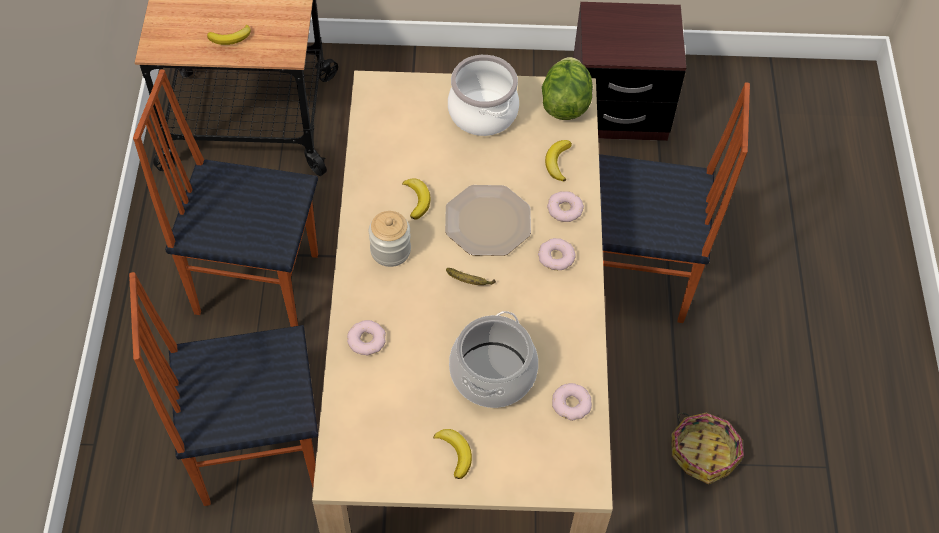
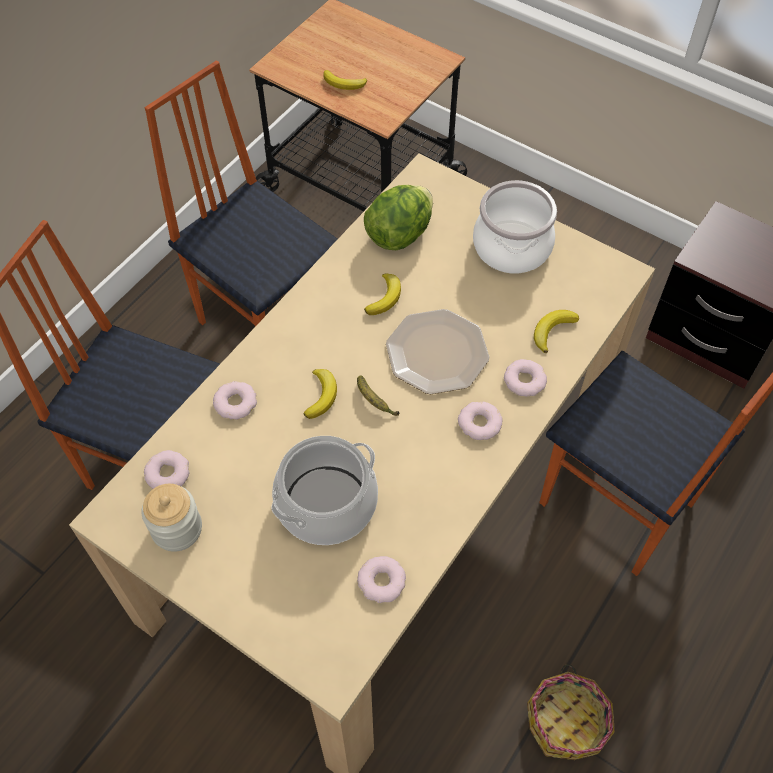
camera: 35 degrees right, 0 degrees up
jar [369,211,411,267] -> jar moved to [141,484,202,552]
banana [433,429,472,479] -> banana moved to [303,369,337,419]
lettuce [542,57,593,120] -> lettuce moved to [364,185,433,250]
none -> donut [144,450,189,489]

